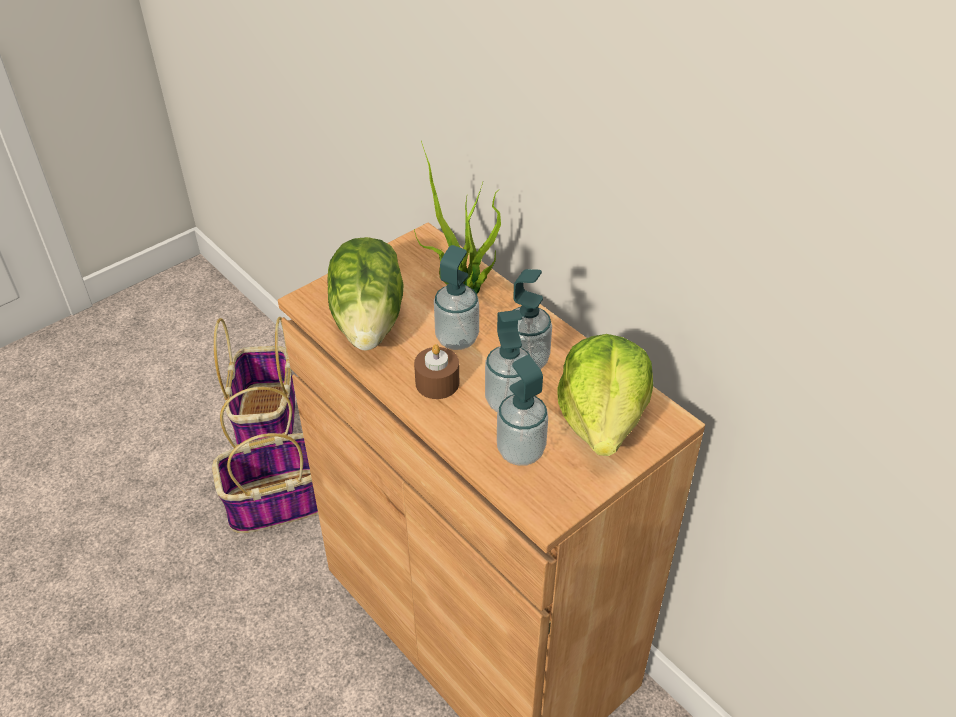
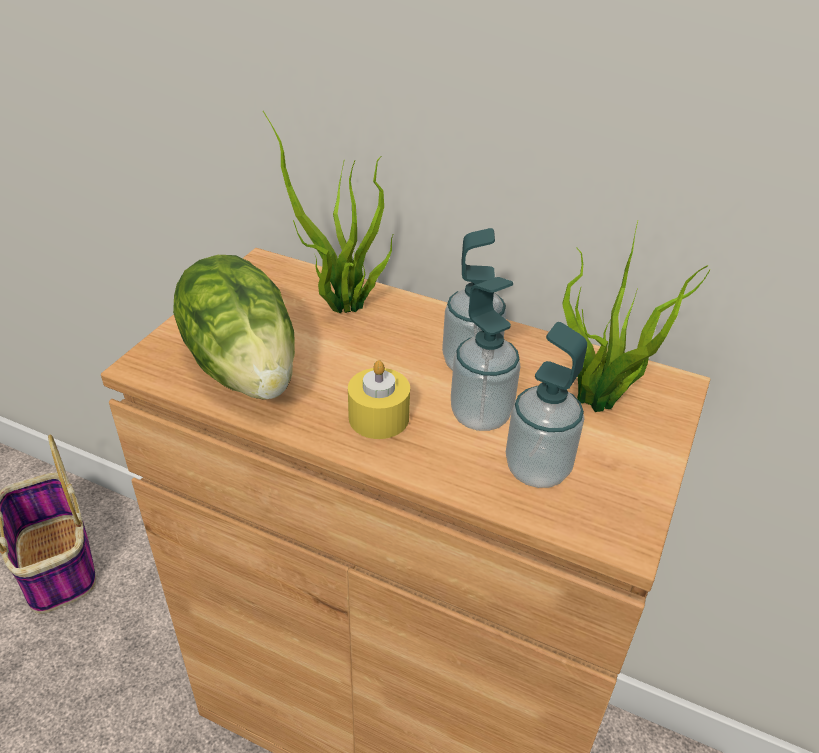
camera: 25 degrees left, 5 degrees down
basket [212,387,318,533] -> none
brown candle [414,344,459,399] -> yellow candle [348,360,410,439]
soap dispenser [434,245,479,350] -> none
lettuce [558,334,653,456] -> potted plant [563,221,711,412]

